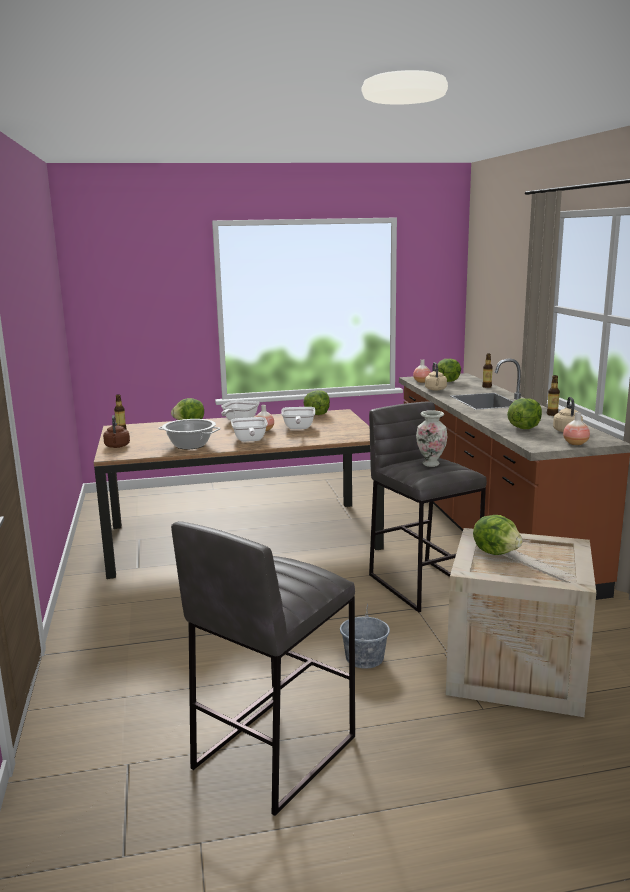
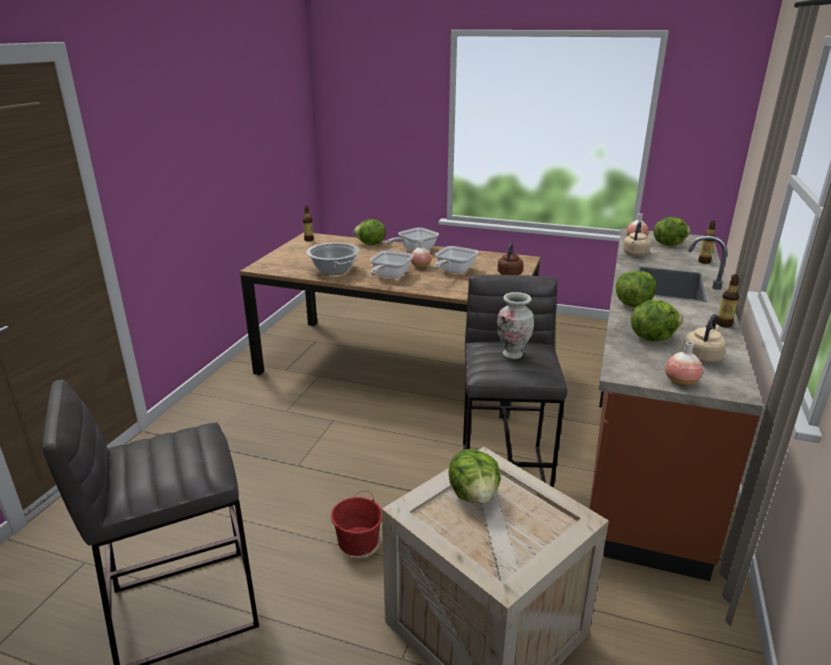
camera: 30 degrees right, 10 degrees up
brown kettle [103,415,130,448] -> brown kettle moved to [498,243,523,275]
lettuce [303,390,330,415] -> lettuce moved to [616,271,656,307]
grey bucket [340,604,390,669] -> red bucket [331,491,382,556]

